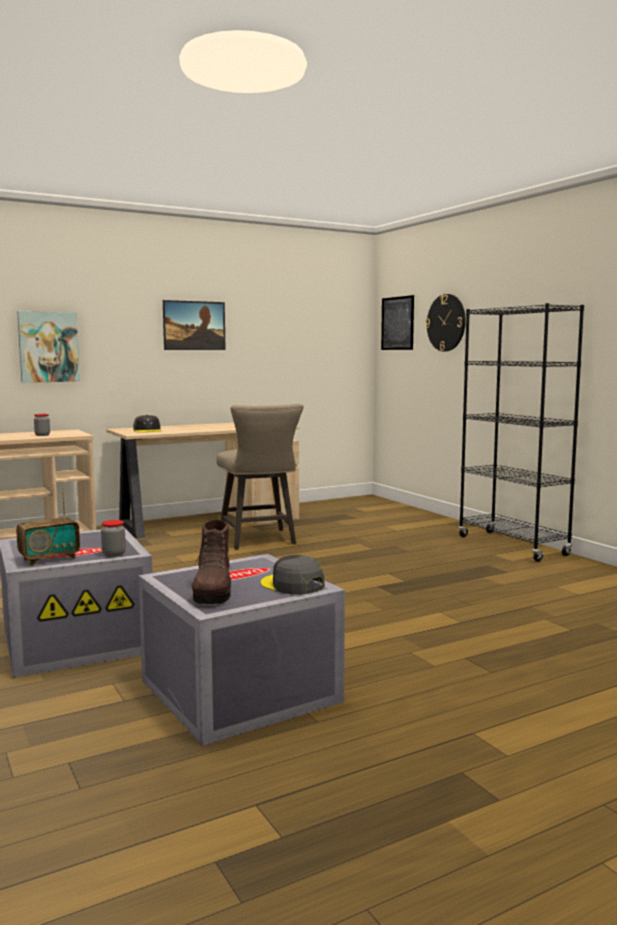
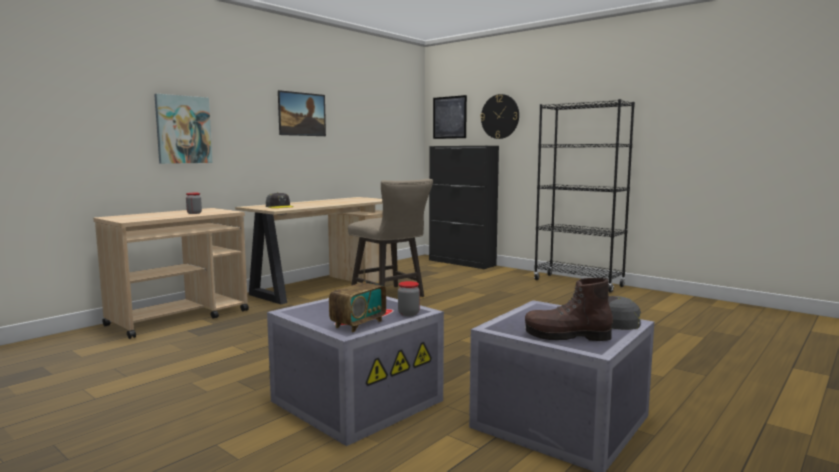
camera: 20 degrees left, 0 degrees up
brown boot [192,519,231,604] -> brown boot turned 120 degrees clockwise [525,278,613,341]
none -> black cabinet [429,146,499,269]

